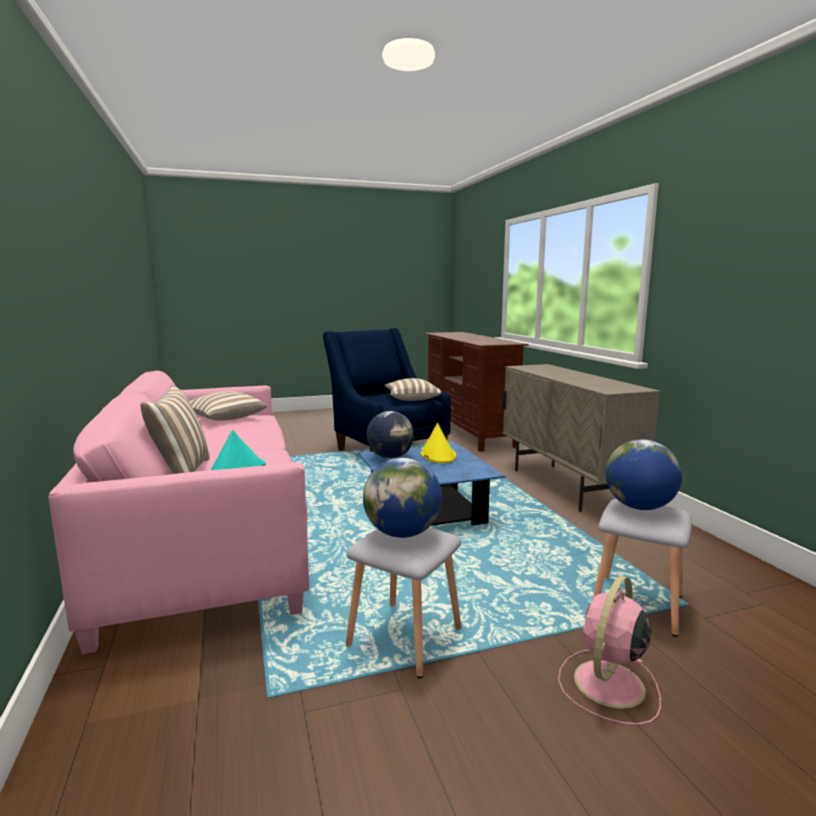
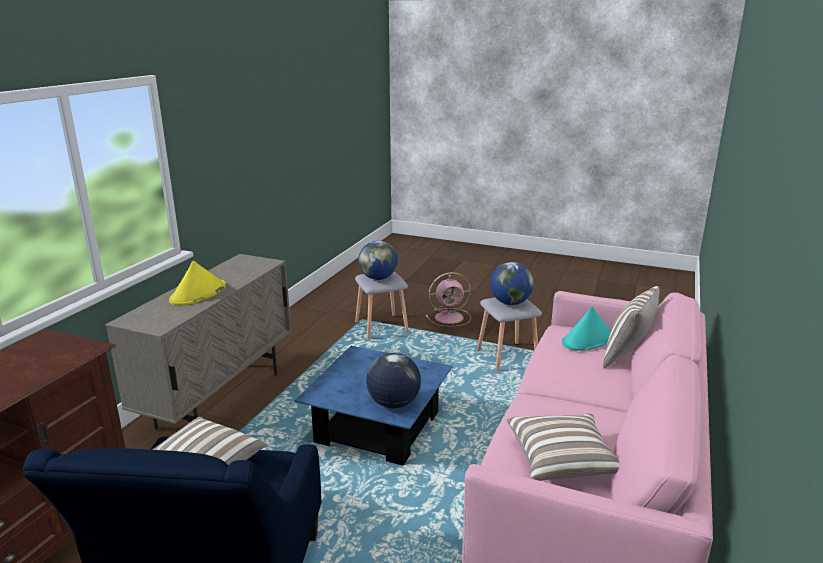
camera: 140 degrees left, 10 degrees up
yellow hat [420,423,456,463] -> yellow hat moved to [169,261,226,306]

